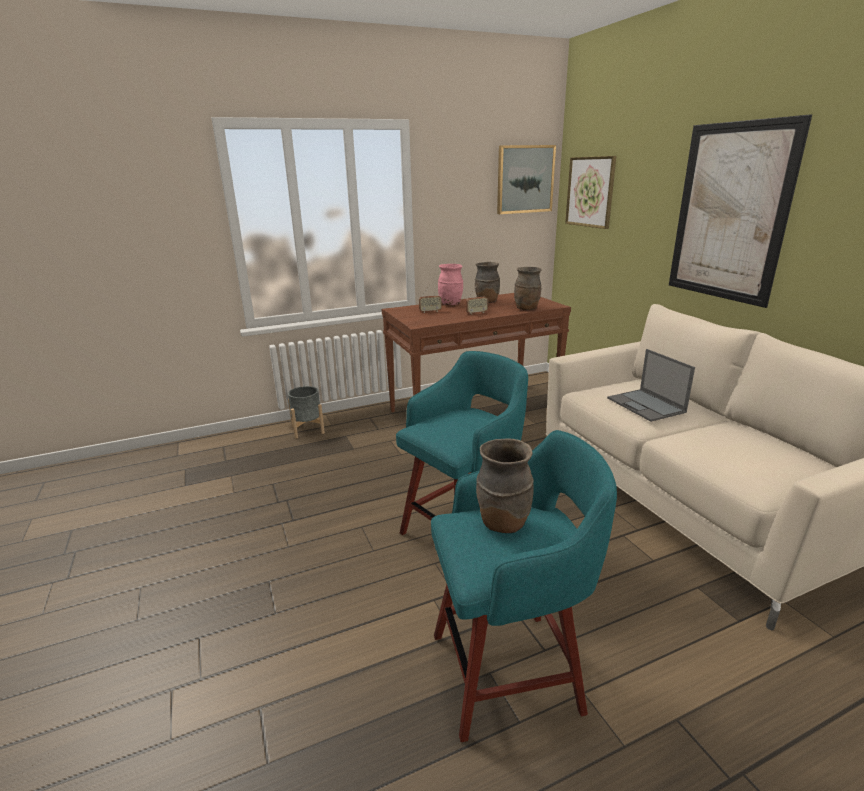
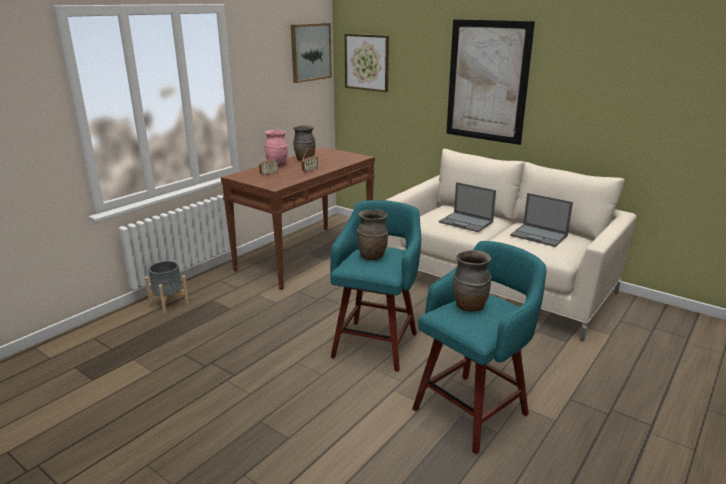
camera: 30 degrees left, 0 degrees up
brown vase [514,267,542,310] -> brown vase moved to [357,209,388,260]
none -> laptop [510,193,573,247]

